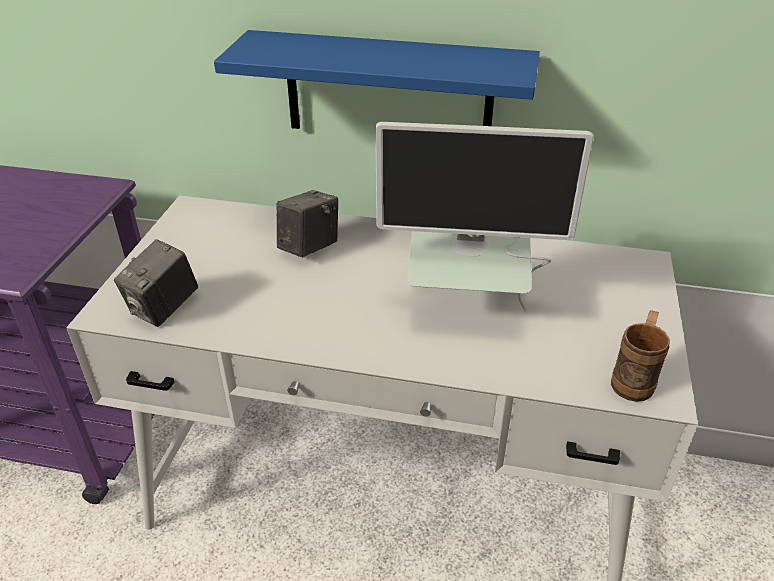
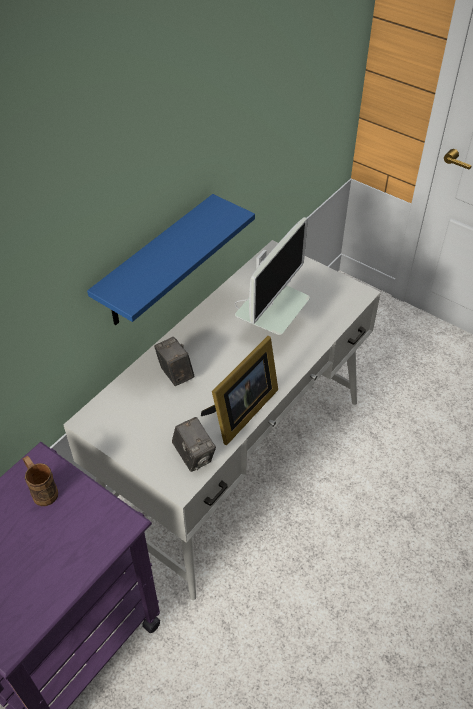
camera: 65 degrees left, 10 degrees up
brown mug [611,310,669,402] -> brown mug moved to [23,456,58,506]
none -> picture frame [201,336,278,445]

